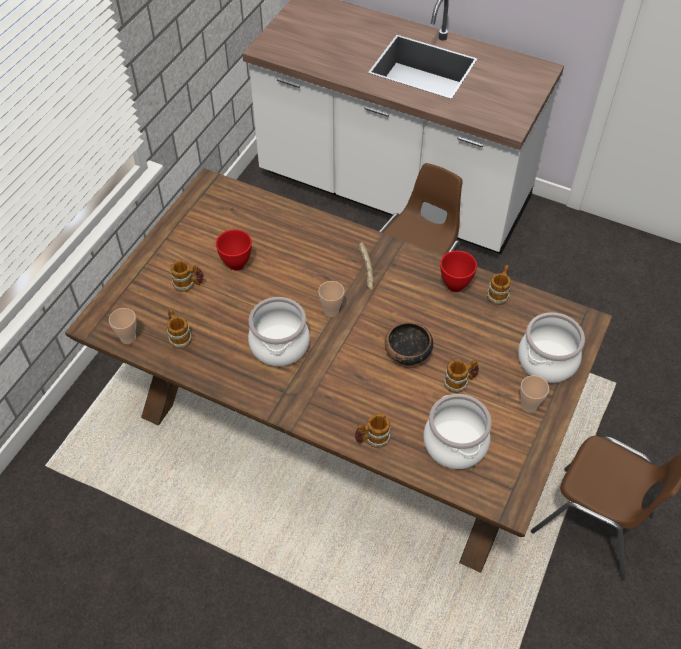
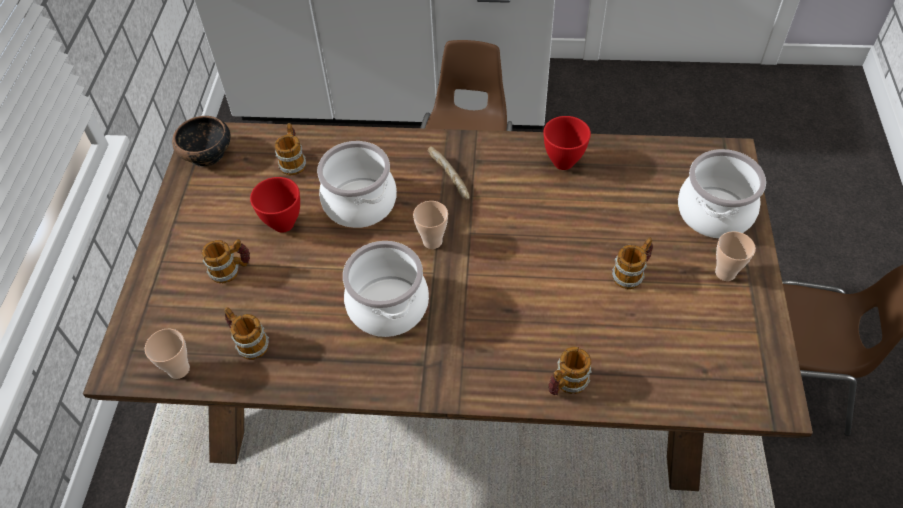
camera: 20 degrees left, 0 degrees up
bowl [385,322,433,366] -> bowl moved to [172,116,231,167]
cooking pot [423,394,492,469] -> cooking pot moved to [317,141,397,228]
mug [487,265,511,305] -> mug moved to [275,123,306,175]

